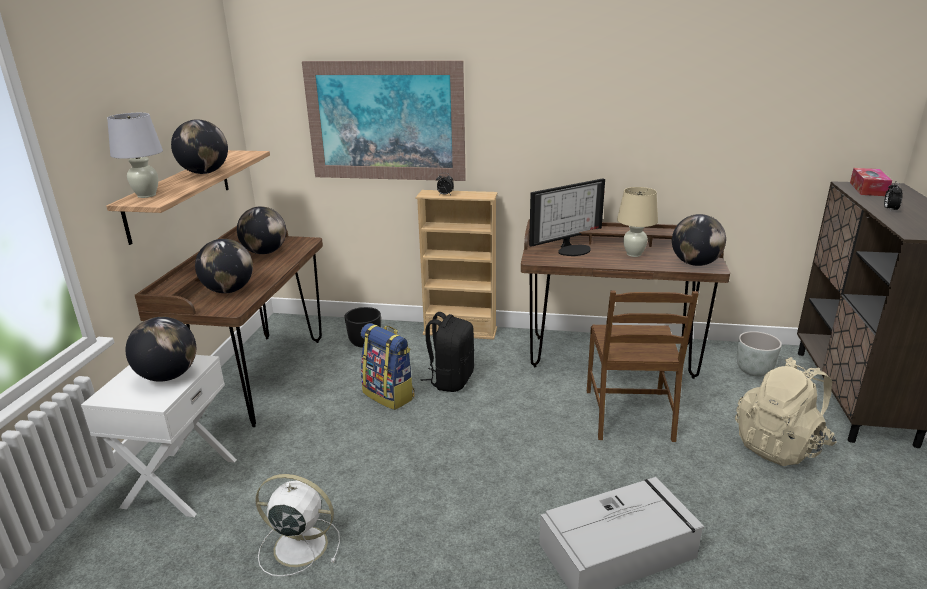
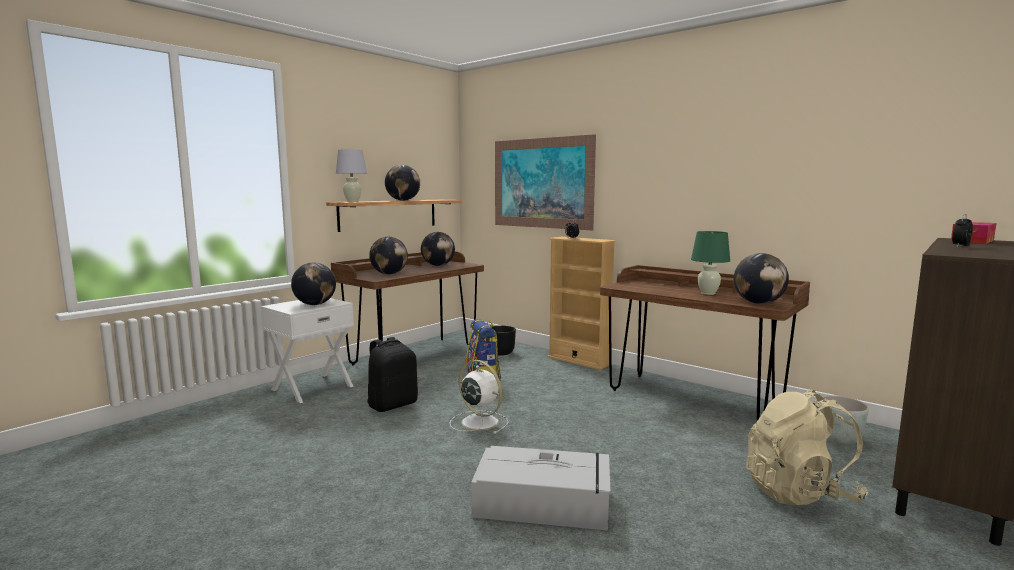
camera: 30 degrees right, 15 degrees down
white fan [255,474,340,577] -> white fan moved to [450,360,508,434]
black backpack [420,312,474,392] -> black backpack moved to [367,337,418,412]
monitor [529,178,605,256] -> none
brown chair [587,290,699,442] -> none
beige table lamp [617,187,658,257] -> green table lamp [691,231,730,295]

